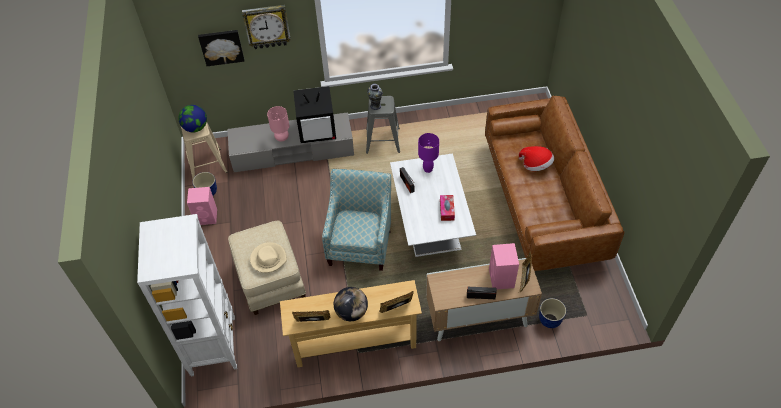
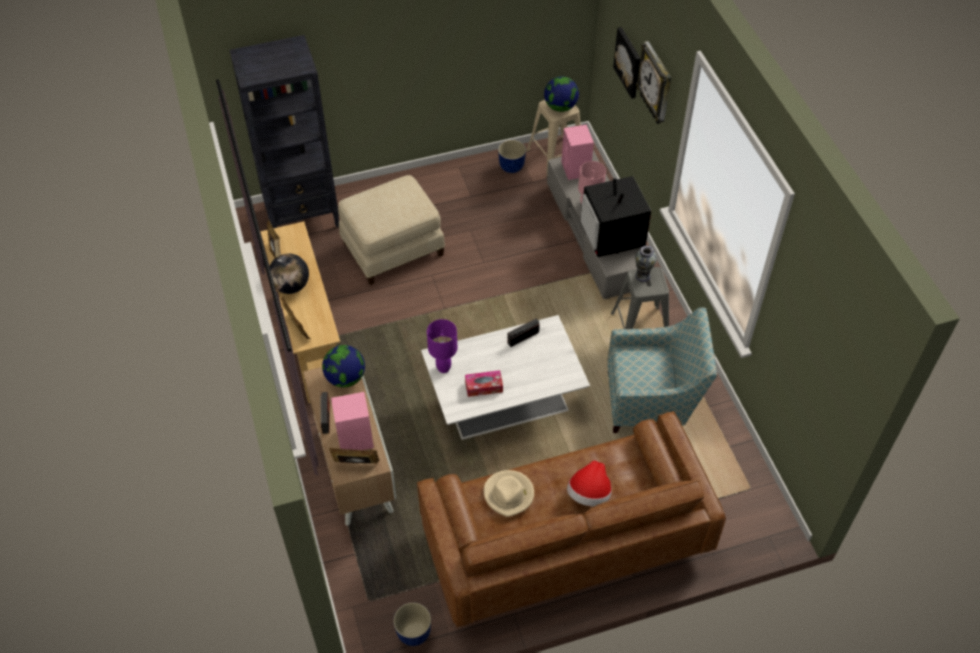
camera: 80 degrees right, 0 degrees up
white bookcase [137,214,237,377] -> black bookcase [230,35,339,228]
pink speaker [187,187,217,225] -> pink speaker moved to [561,124,594,180]
beige hat [250,242,287,273] -> beige hat moved to [484,470,534,517]
armchair [322,169,391,271] -> armchair moved to [608,308,717,433]
purple table lamp [418,133,439,173] -> purple table lamp moved to [427,319,457,373]
planter [539,298,566,328] -> planter moved to [393,602,431,646]
none -> globe [322,345,365,387]

